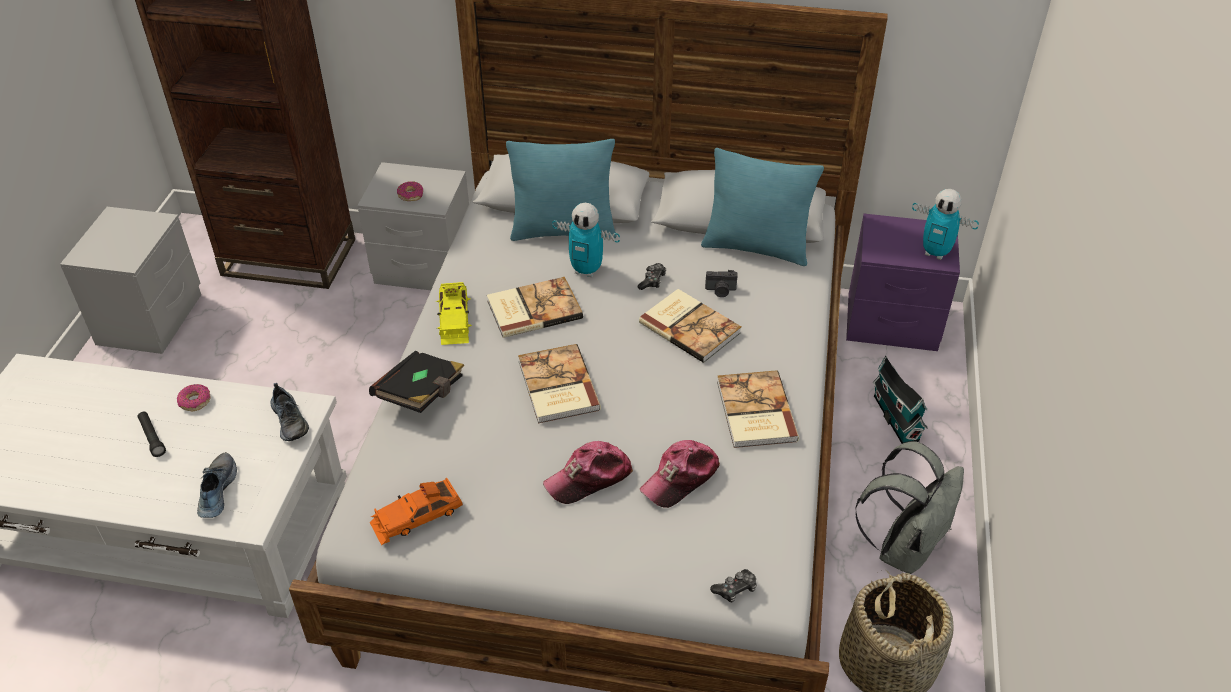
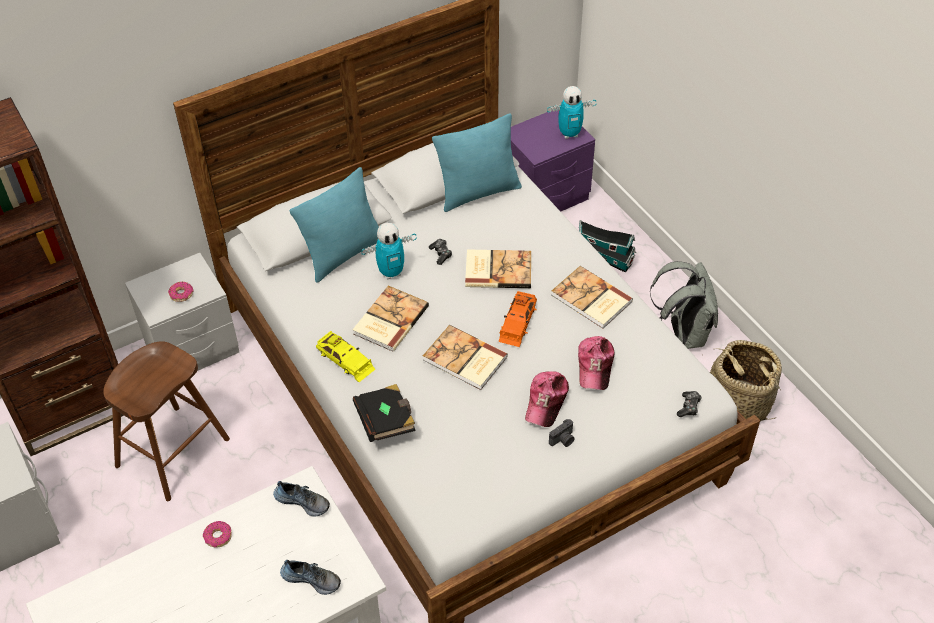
camera: 40 degrees left, 5 degrees up
black flashlight [138,412,166,457] -> none
shoe [197,452,237,518] -> shoe turned 150 degrees clockwise [280,560,341,595]
orange toy car [369,478,463,545] -> orange toy car moved to [498,291,537,347]
camera [705,270,738,297] -> camera moved to [549,419,575,447]
none -> brown stool [103,341,230,501]

